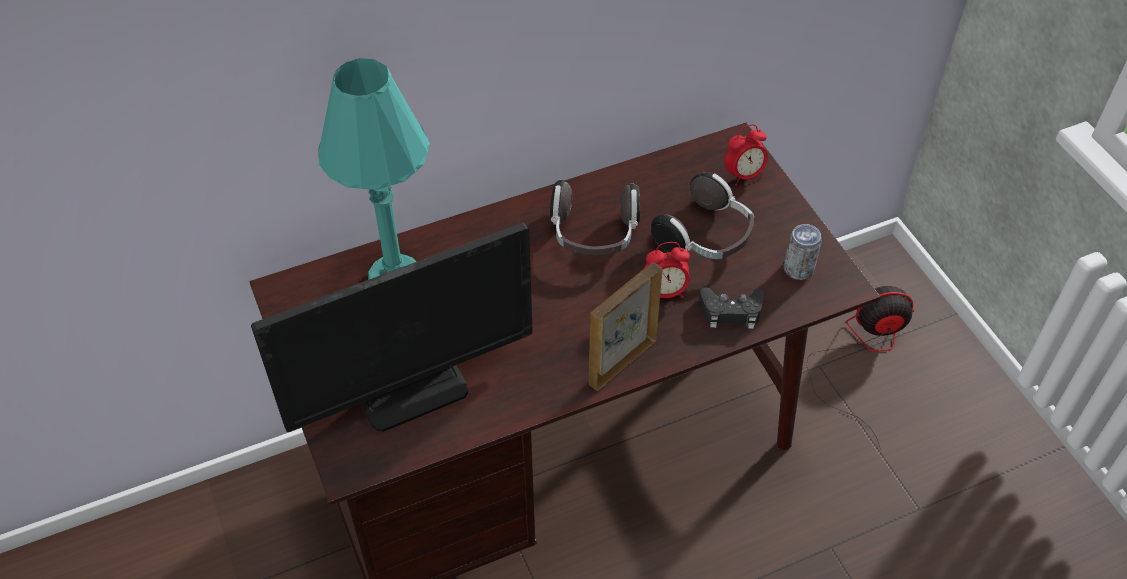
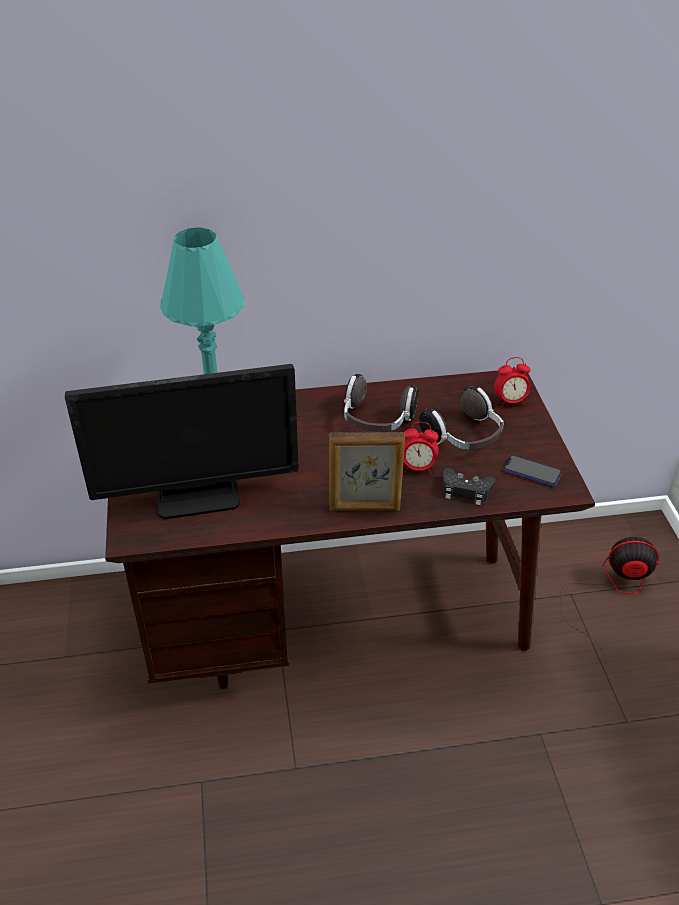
camera: 15 degrees right, 10 degrees down
picture frame [589,263,663,391] -> picture frame turned 150 degrees counterclockwise [329,432,405,511]
can [784,224,822,280] -> phone [503,455,562,486]

